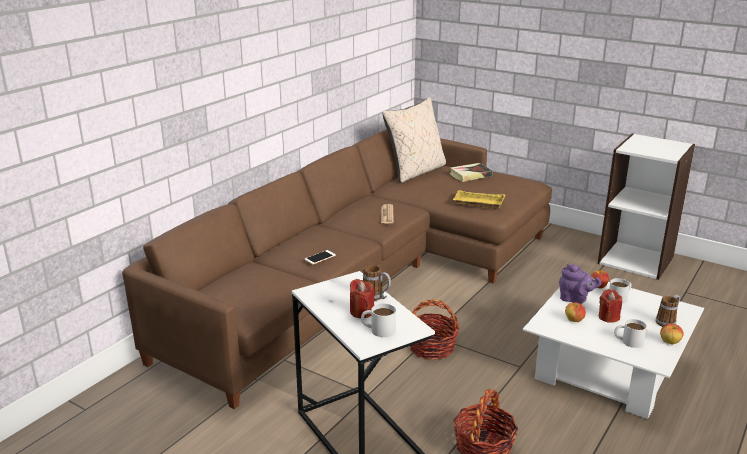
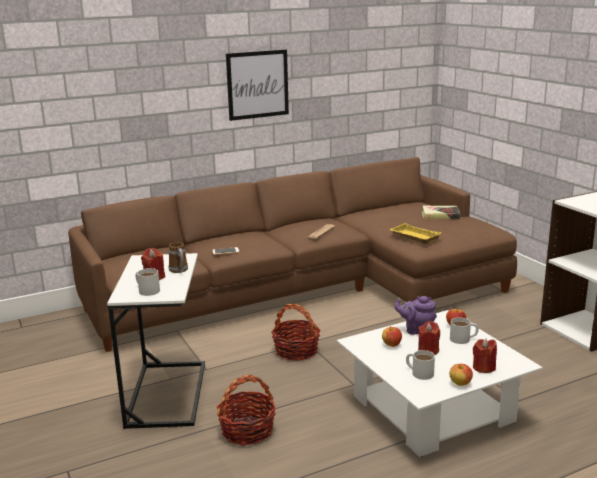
camera: 30 degrees right, 5 degrees down
beige pillow [382,97,446,183] -> none
purple teapot [559,264,602,304] -> purple teapot turned 135 degrees clockwise [395,296,437,335]
mug [656,295,680,327] -> red candle [473,339,497,373]
none -> picture [226,49,289,121]

